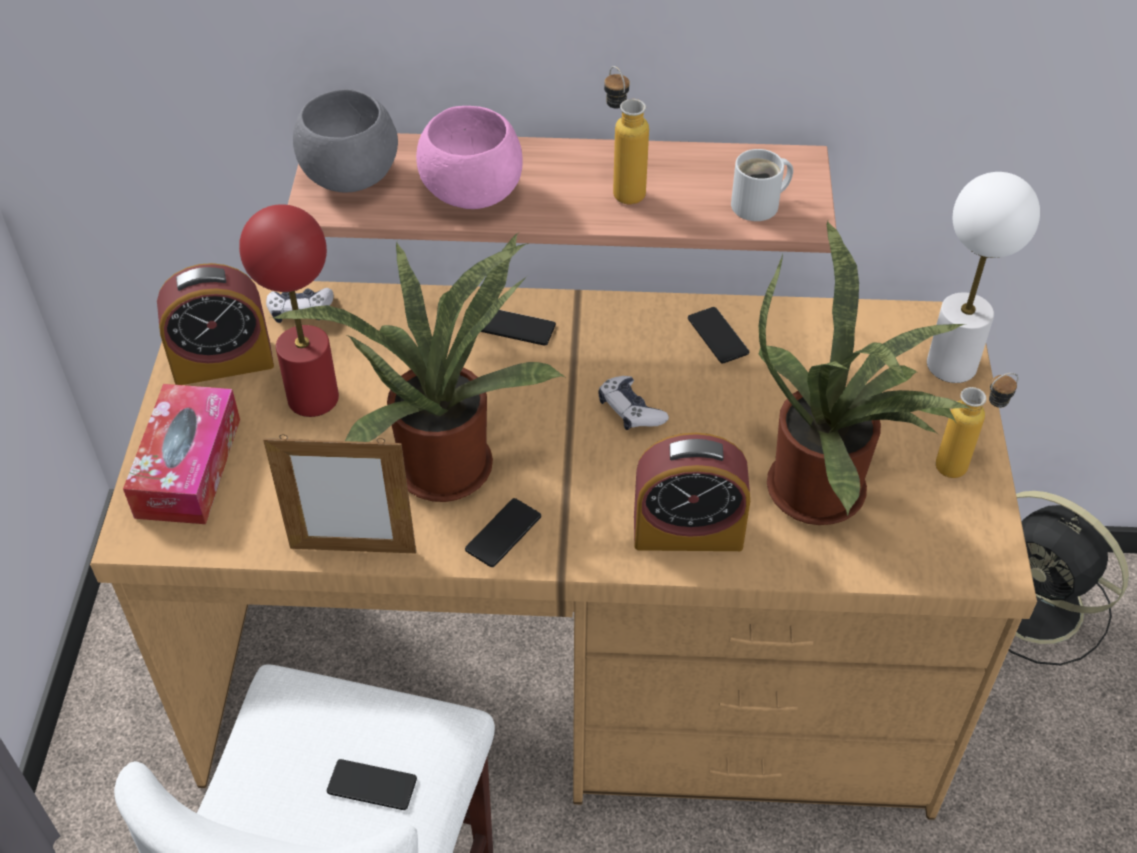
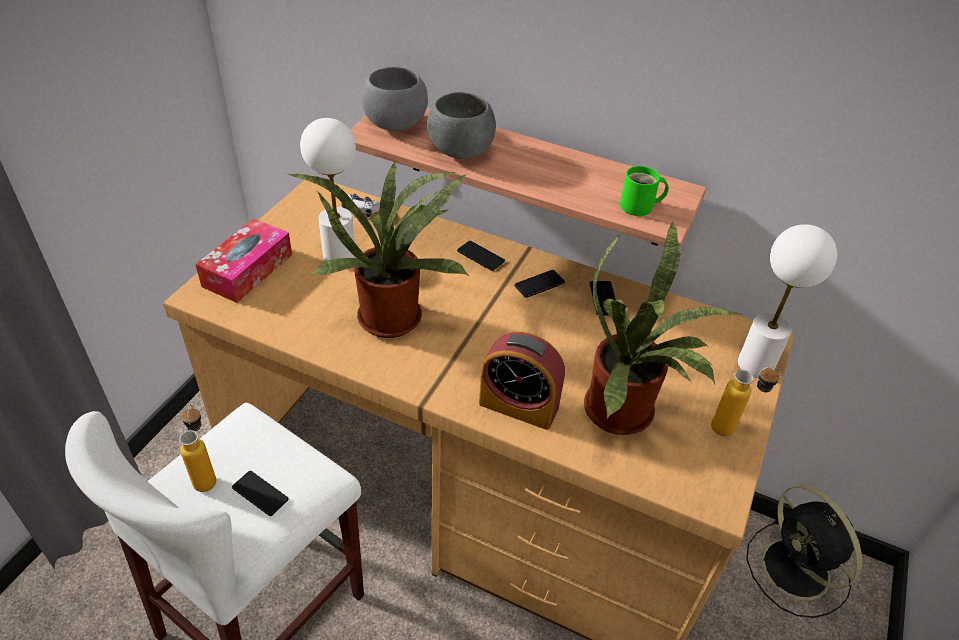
camera: 20 degrees right, 5 degrees down
alarm clock [157,263,274,385] -> none
red table lamp [239,204,339,417] -> white table lamp [300,118,356,262]
picture frame [263,434,416,553] -> none
pink bowl [416,106,523,209] -> grey bowl [427,92,496,159]
phone [465,498,541,567] -> phone moved to [514,270,565,298]
game controller [598,376,669,430] -> none
bottle [604,66,649,205] -> bottle moved to [179,404,216,492]
white mug [731,149,793,221] -> green mug [620,166,669,216]

